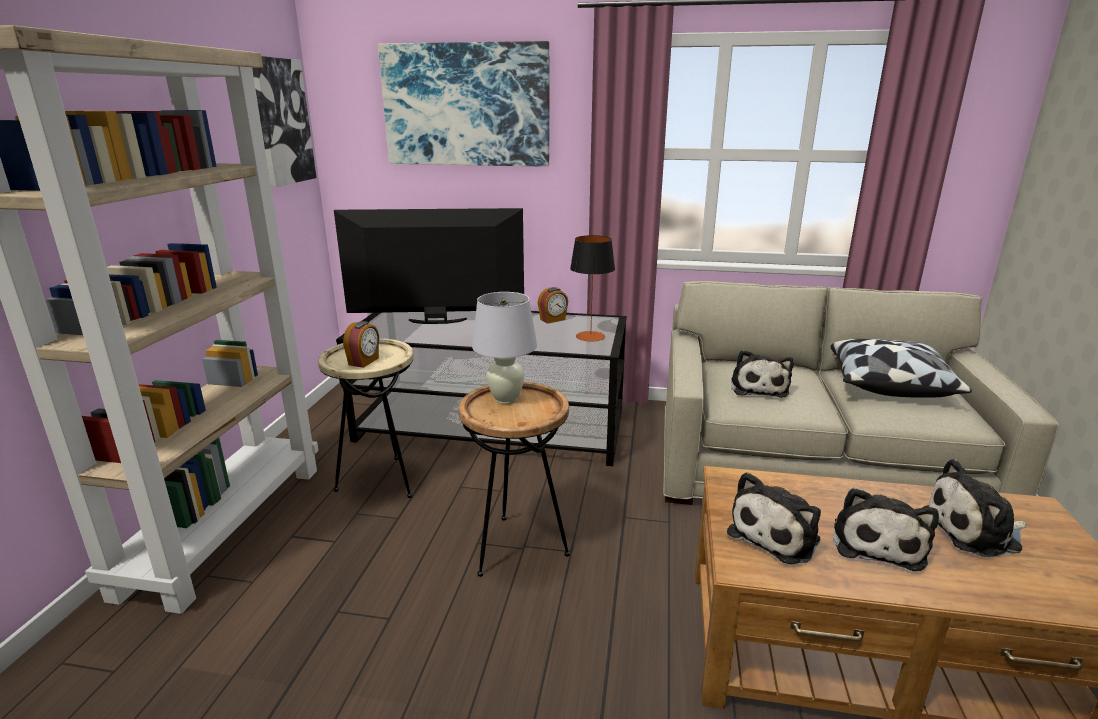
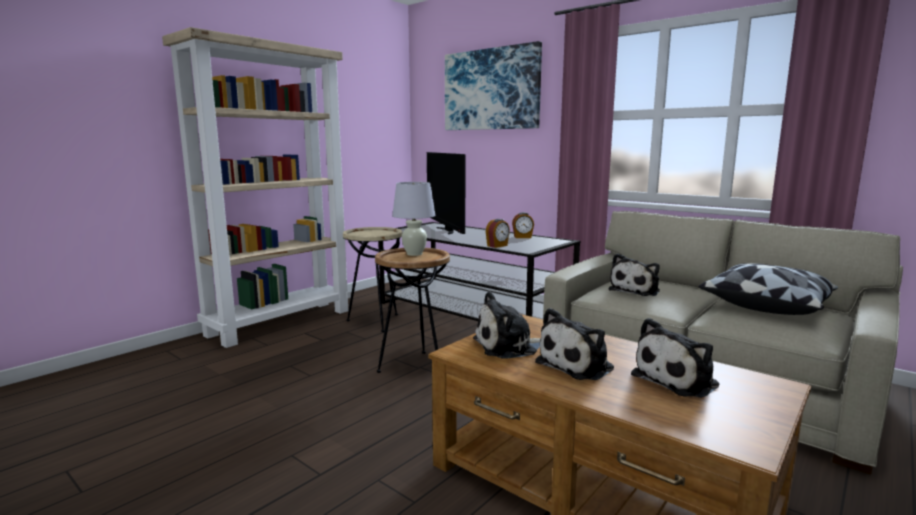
camera: 30 degrees right, 10 degrees down
picture [252,56,316,187] -> none
television [334,208,524,324] -> television turned 135 degrees counterclockwise [427,152,466,234]
alarm clock [343,321,379,368] -> alarm clock moved to [486,219,510,248]
table lamp [570,235,615,341] -> none
plush toy [922,459,1027,557] -> plush toy turned 60 degrees counterclockwise [631,318,720,398]

